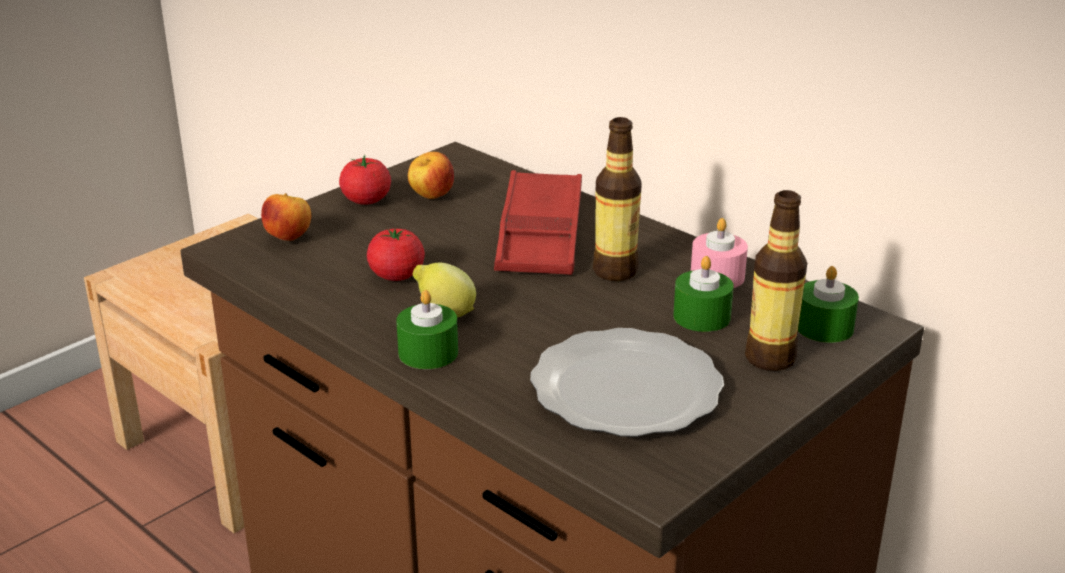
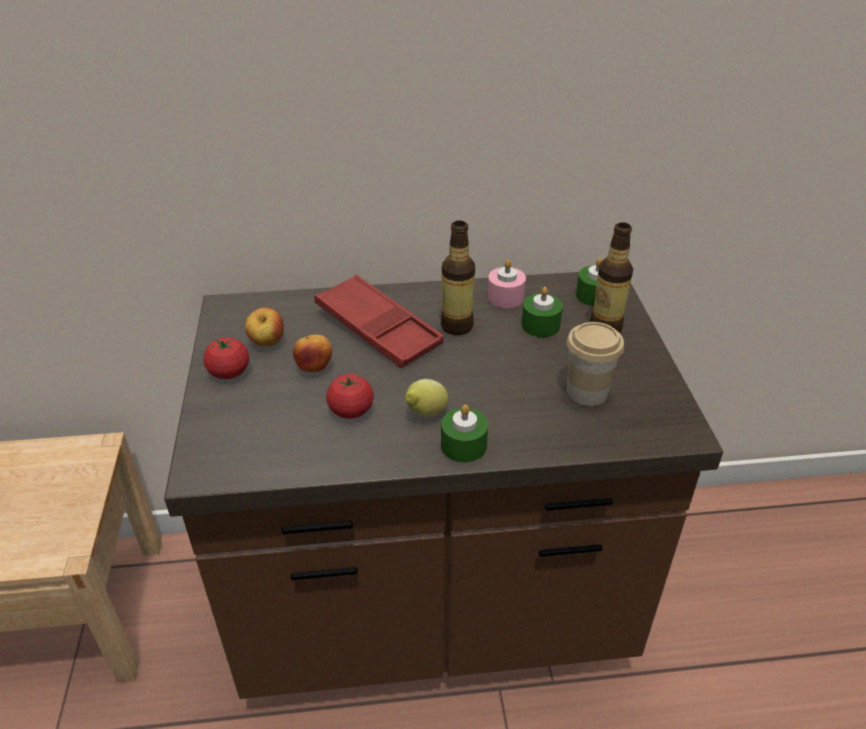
camera: 50 degrees left, 10 degrees up
apple [261,193,311,241] -> apple moved to [293,335,332,372]
plate [530,328,724,437] -> cup [567,322,624,406]

